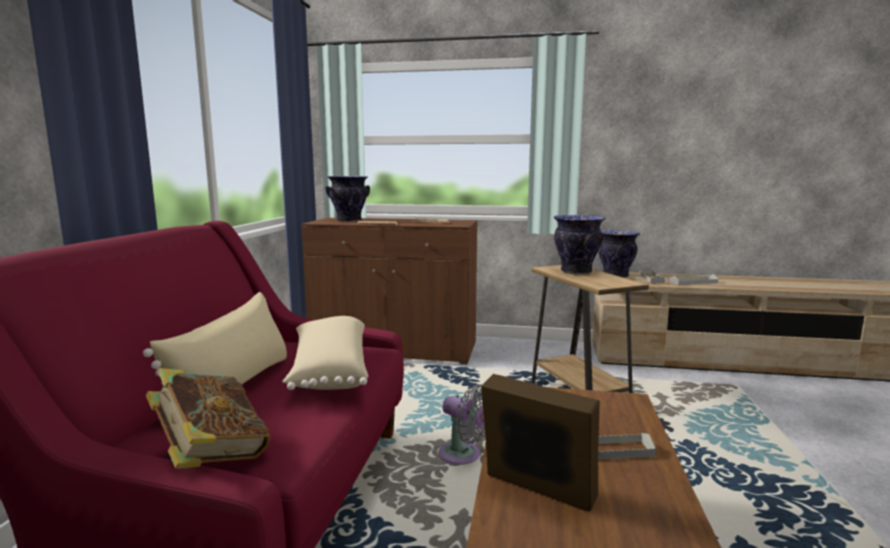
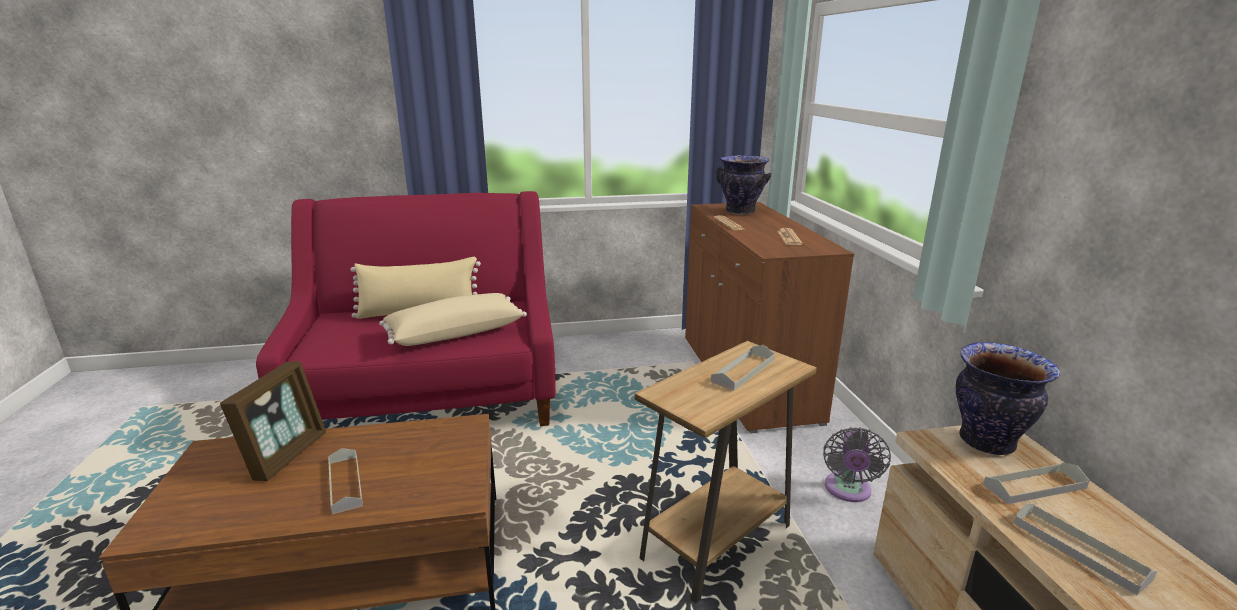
camera: 70 degrees right, 10 degrees up
book [146,368,270,469] -> none
grey fan [438,384,485,465] -> grey fan moved to [823,427,891,502]
vase [554,215,606,275] -> grey tray [711,345,775,391]

